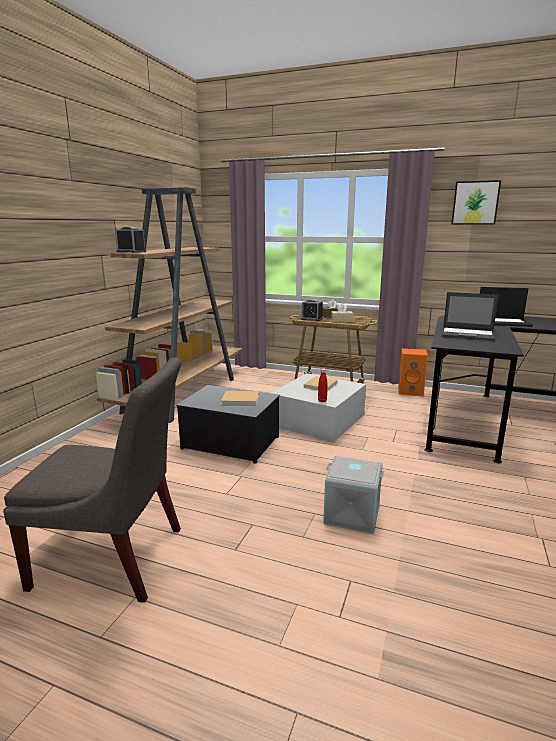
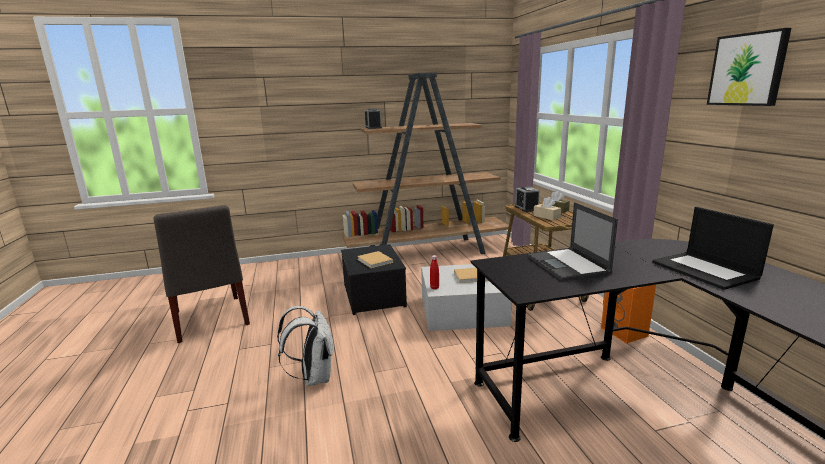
camera: 55 degrees right, 0 degrees up
grey storage box [323,456,384,534] -> white backpack [277,306,334,386]

